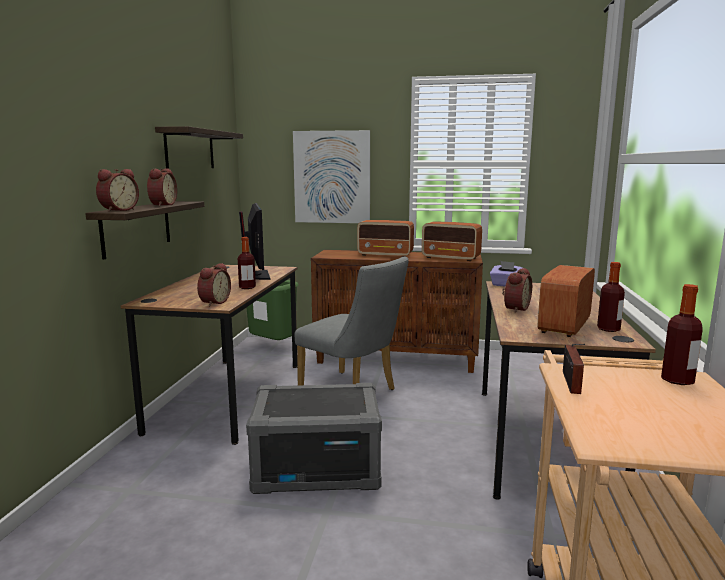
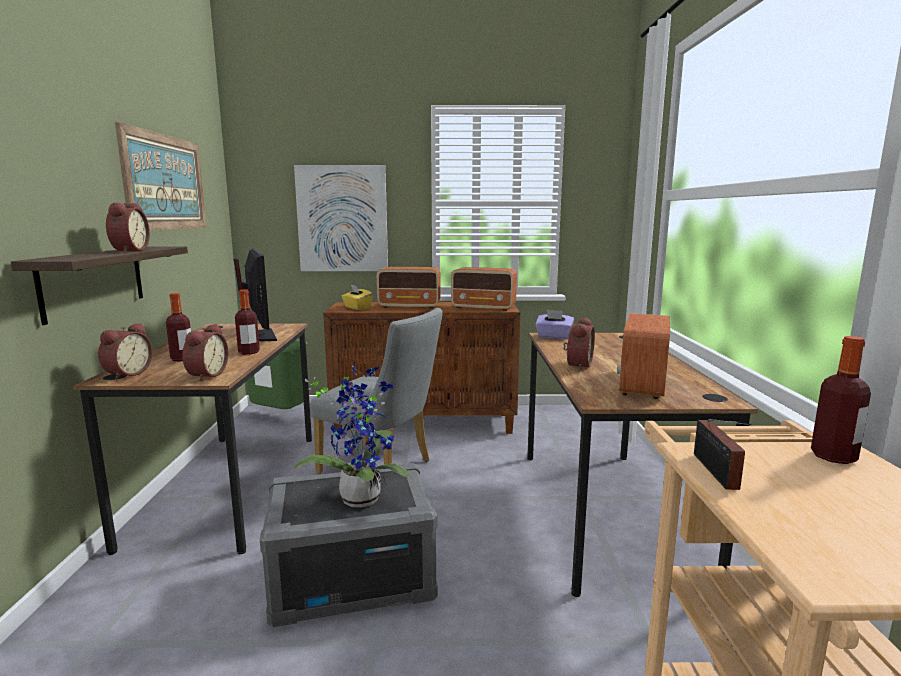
camera: 10 degrees left, 0 degrees up
alarm clock [96,169,139,212] -> alarm clock moved to [98,323,153,380]
shelf [155,126,243,169] -> picture [115,122,207,231]
bottle [597,262,625,332] -> bottle moved to [166,293,191,361]
none -> potted plant [294,362,410,507]
none -> yellow tissue box [342,285,373,310]

